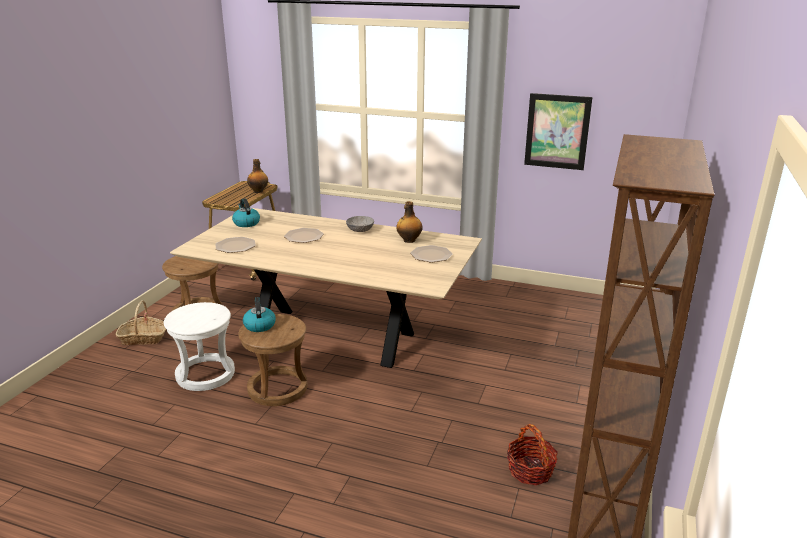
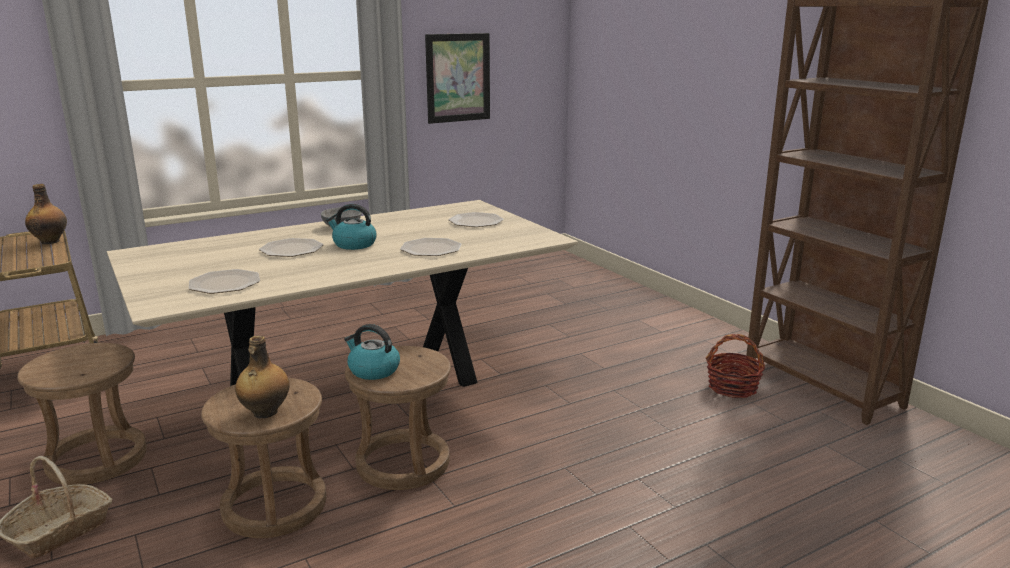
camera: 50 degrees left, 5 degrees down
white stool [164,302,235,391] -> brown stool [201,378,326,538]
kettle [232,198,260,227] -> kettle moved to [326,204,377,250]
bottle [396,201,423,243] -> bottle moved to [235,336,290,419]
none -> plate [400,238,462,256]

